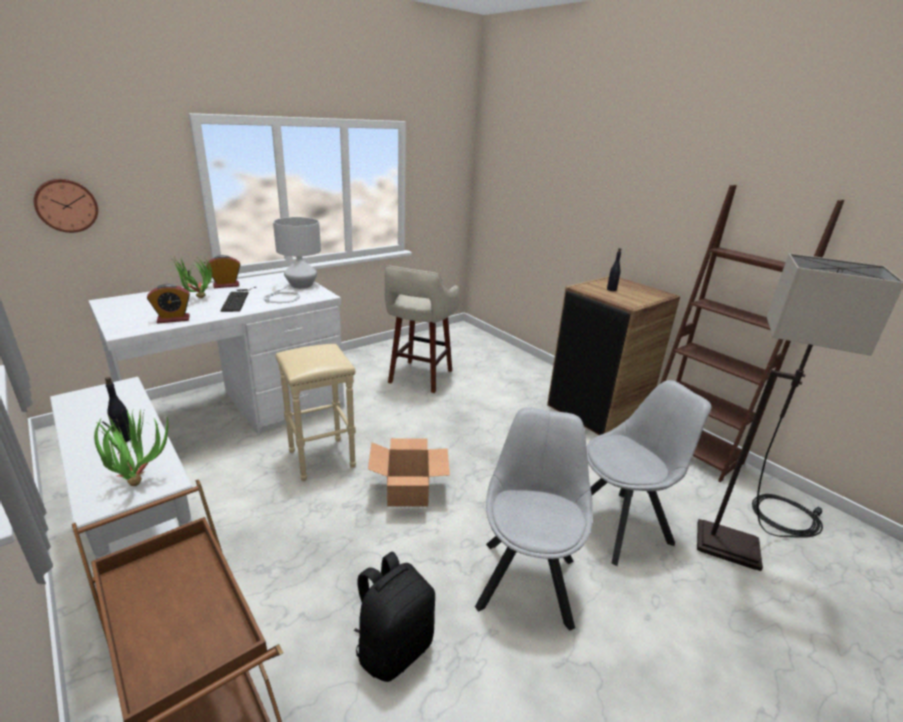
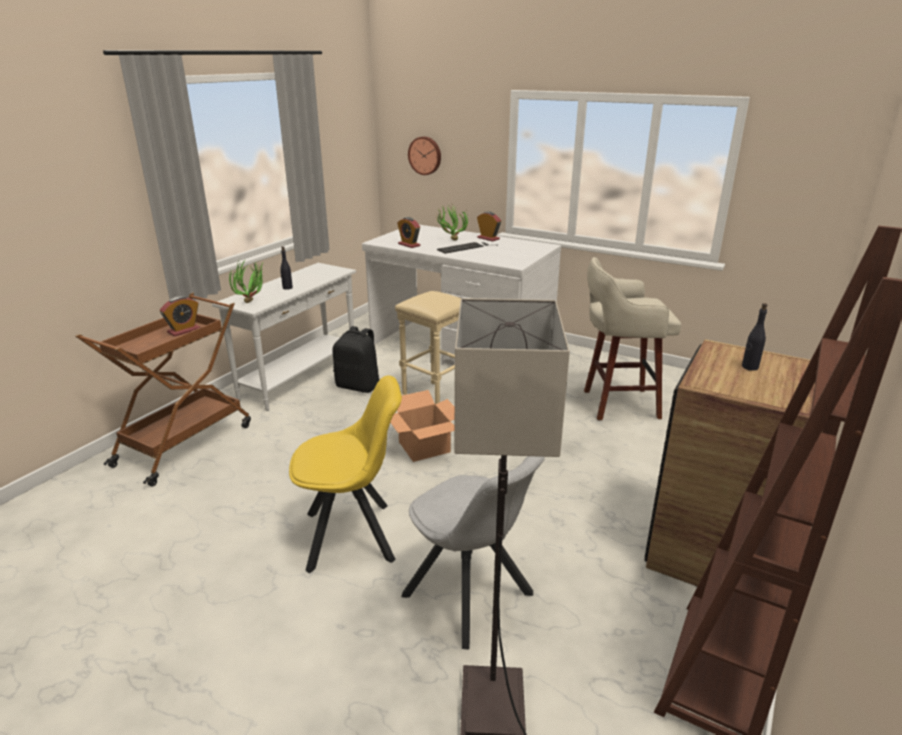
camera: 70 degrees right, 0 degrees up
grey table lamp [264,217,321,303] -> none
black backpack [354,552,435,682] -> black backpack moved to [333,326,380,393]
grey chair [475,408,593,631] -> yellow chair [289,375,402,574]
none -> alarm clock [160,296,200,337]

